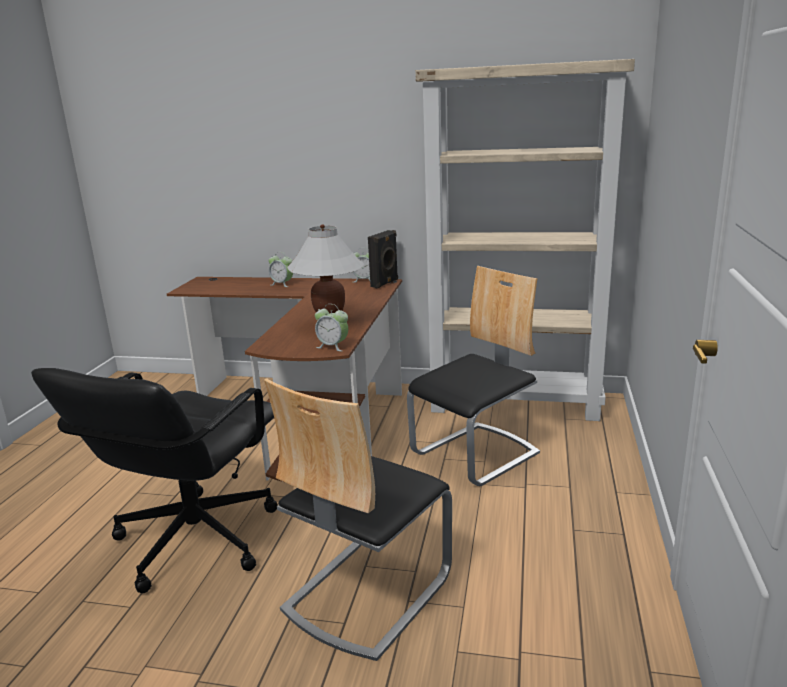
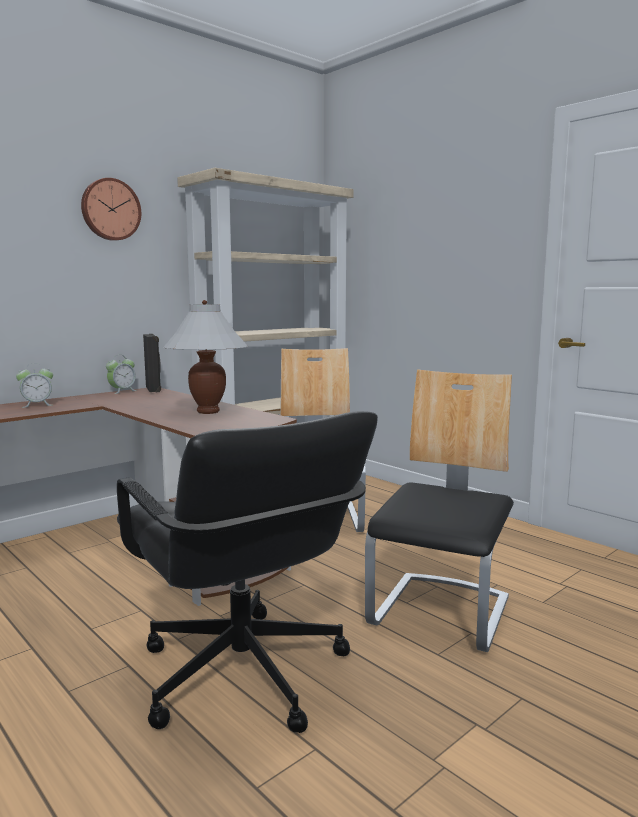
camera: 55 degrees left, 10 degrees down
chair [264,378,452,661] -> chair turned 135 degrees counterclockwise [365,369,514,652]
alarm clock [315,304,348,351] -> none
none -> wall clock [81,178,141,241]

